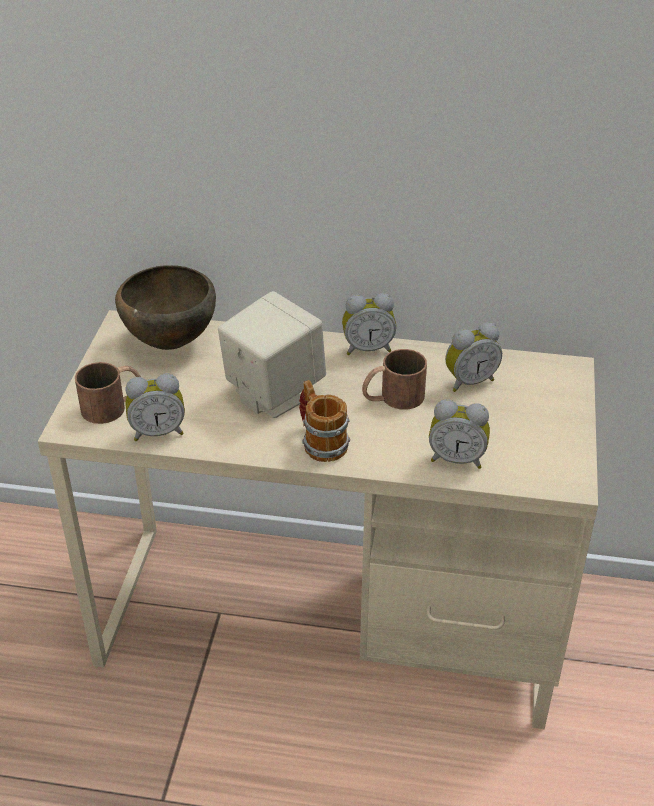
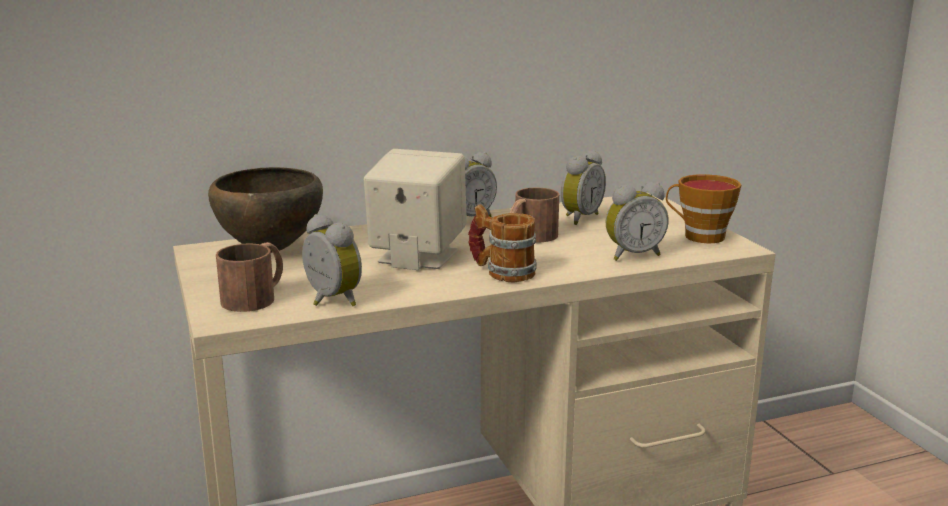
camera: 30 degrees left, 20 degrees down
alarm clock [125,373,185,441] -> alarm clock turned 90 degrees counterclockwise [302,214,362,306]
none -> cup [666,174,741,243]

